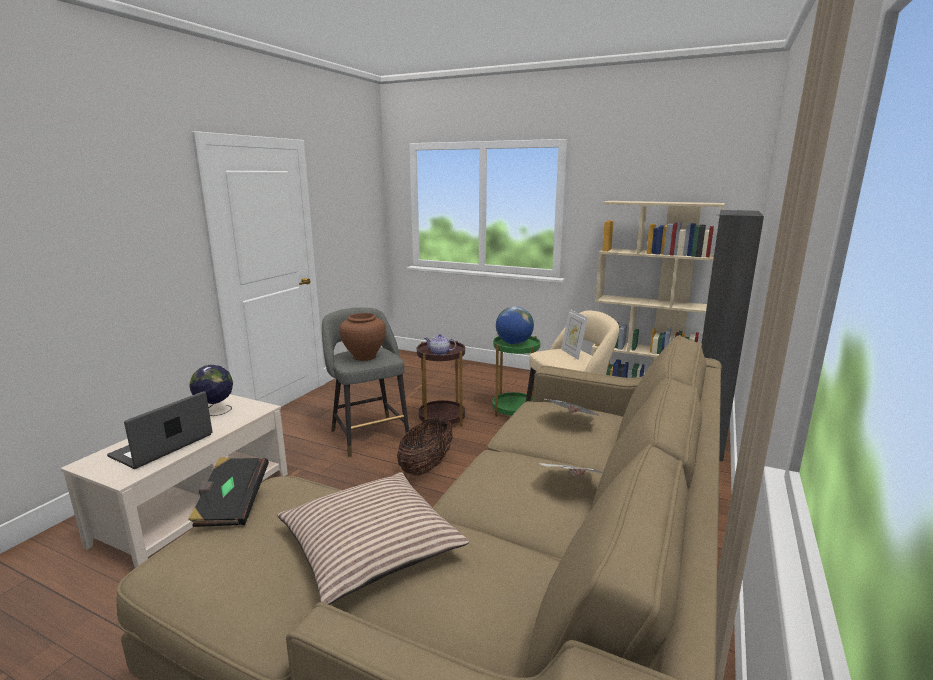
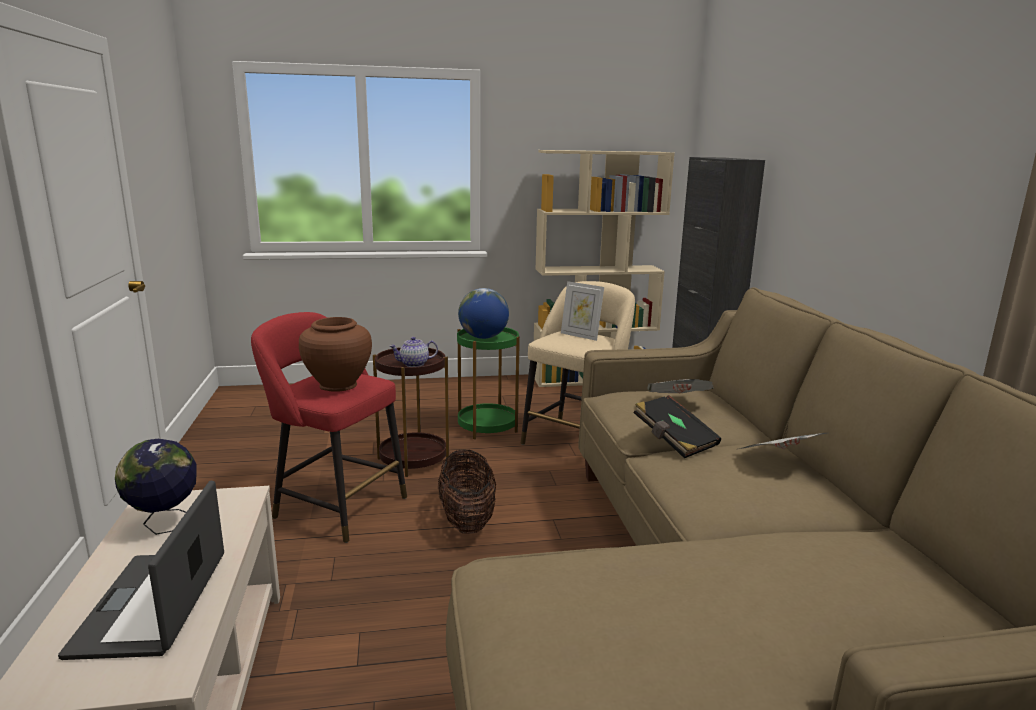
camera: 35 degrees left, 0 degrees up
black book [188,457,269,527] -> black book moved to [634,395,721,458]
pillow [277,472,469,605] -> none
grey stool [322,307,409,457] -> red stool [251,312,407,543]

